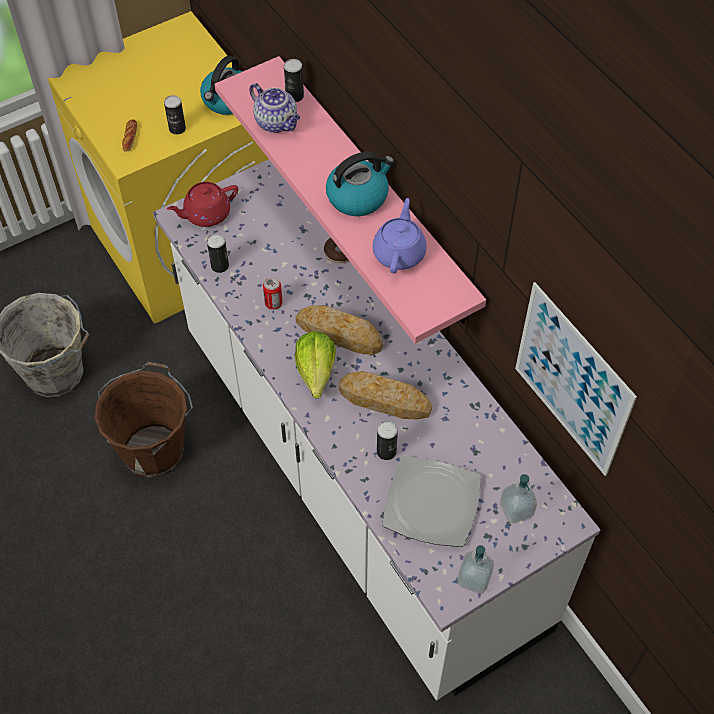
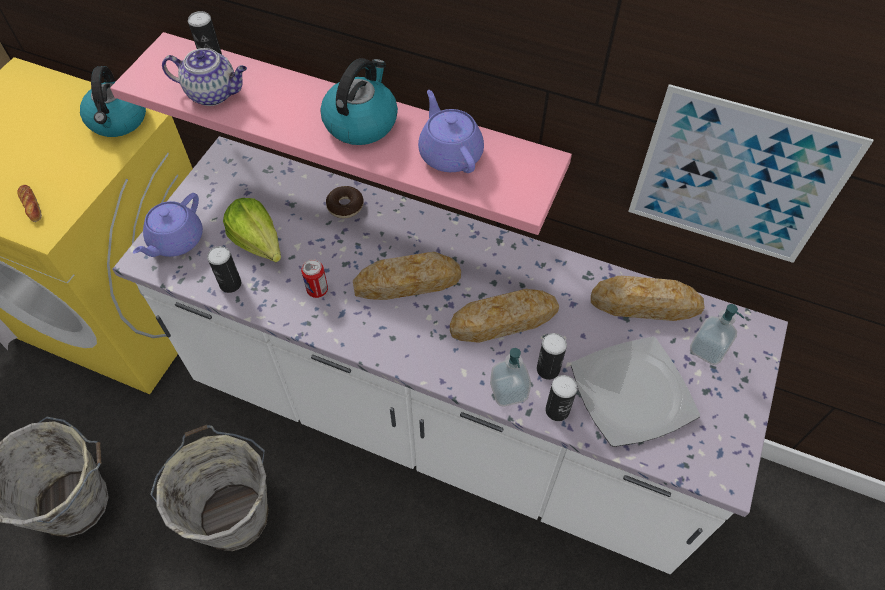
camera: 35 degrees left, 0 degrees up
brown bucket [94,362,193,478] -> grey bucket [150,424,269,551]
can [164,95,186,135] -> can moved to [546,375,578,421]
red teapot [167,182,238,227] -> purple teapot [133,193,203,257]
lettuce [295,331,336,399] -> lettuce moved to [223,198,281,262]
soap dispenser [457,545,494,594] -> soap dispenser moved to [490,348,531,407]
none -> bread [591,276,705,321]

